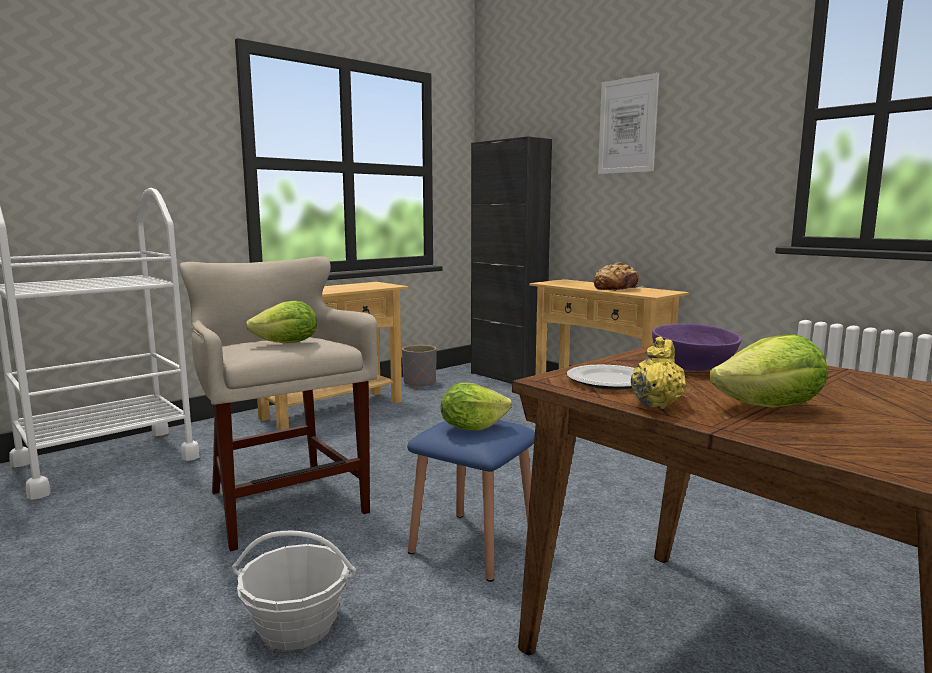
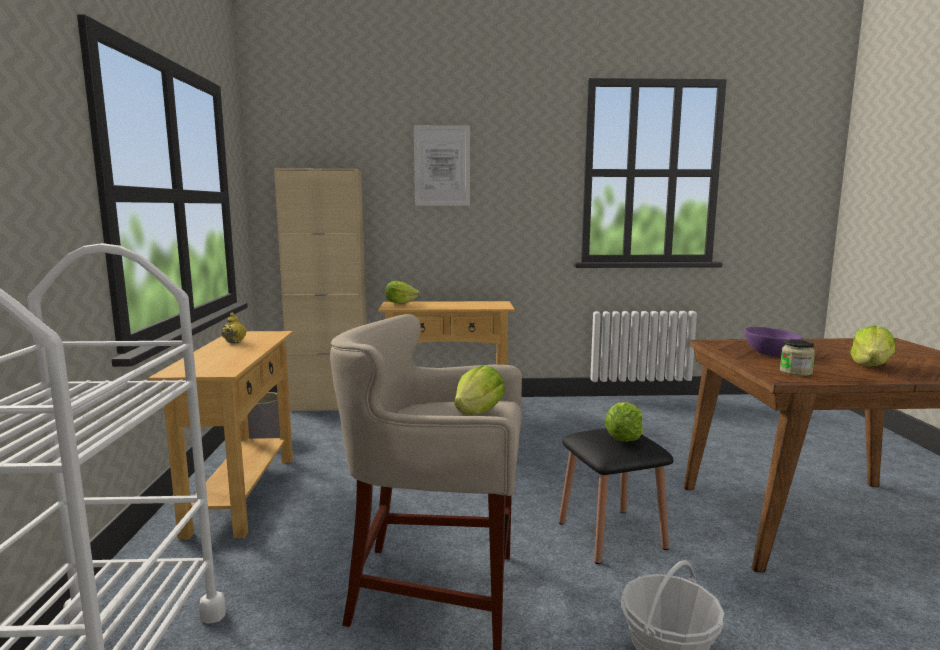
camera: 50 degrees left, 0 degrees up
blue stool [407,420,535,582] -> black stool [559,428,674,564]
black cabinet [471,136,552,384] -> beige cabinet [274,168,367,412]
plate [567,365,635,390] -> jar [780,339,815,376]
bread [594,262,643,291] -> none
yellow teapot [631,337,686,409] -> yellow teapot moved to [222,312,247,343]
none -> lettuce [385,281,420,304]

